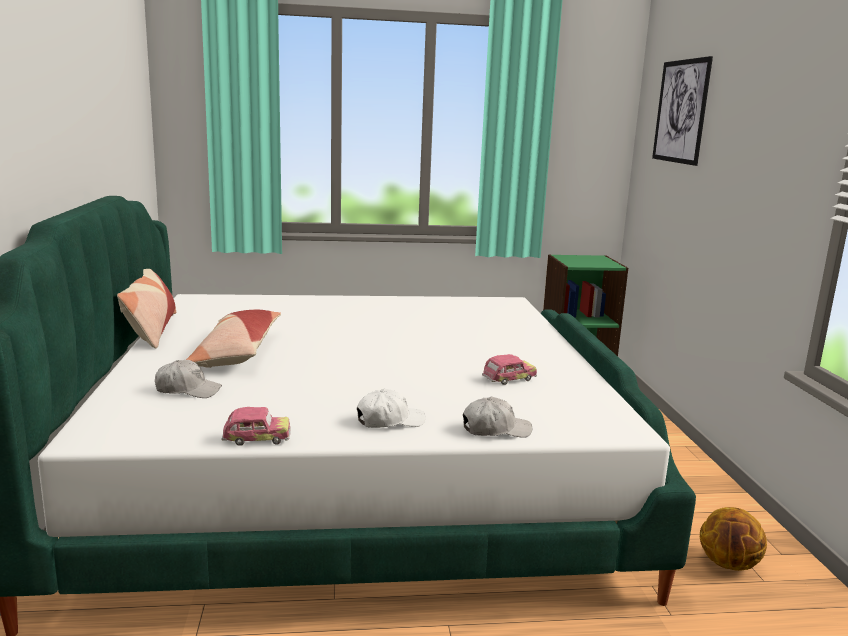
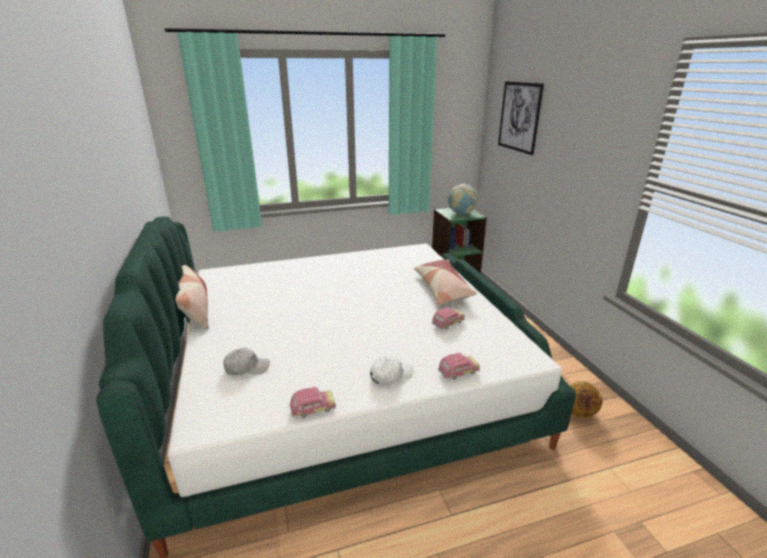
camera: 10 degrees left, 10 degrees up
pillow [186,310,281,368] -> pillow moved to [414,259,477,305]
white cap [463,397,532,438] -> toy car [438,353,480,379]
none -> globe [448,184,478,214]

